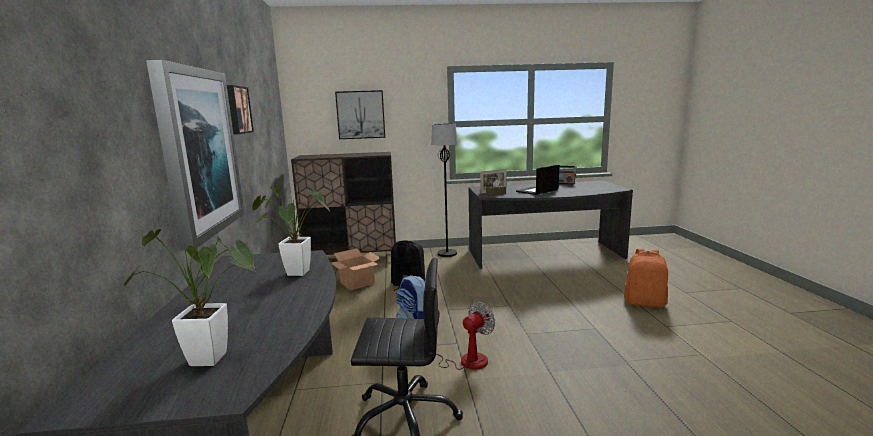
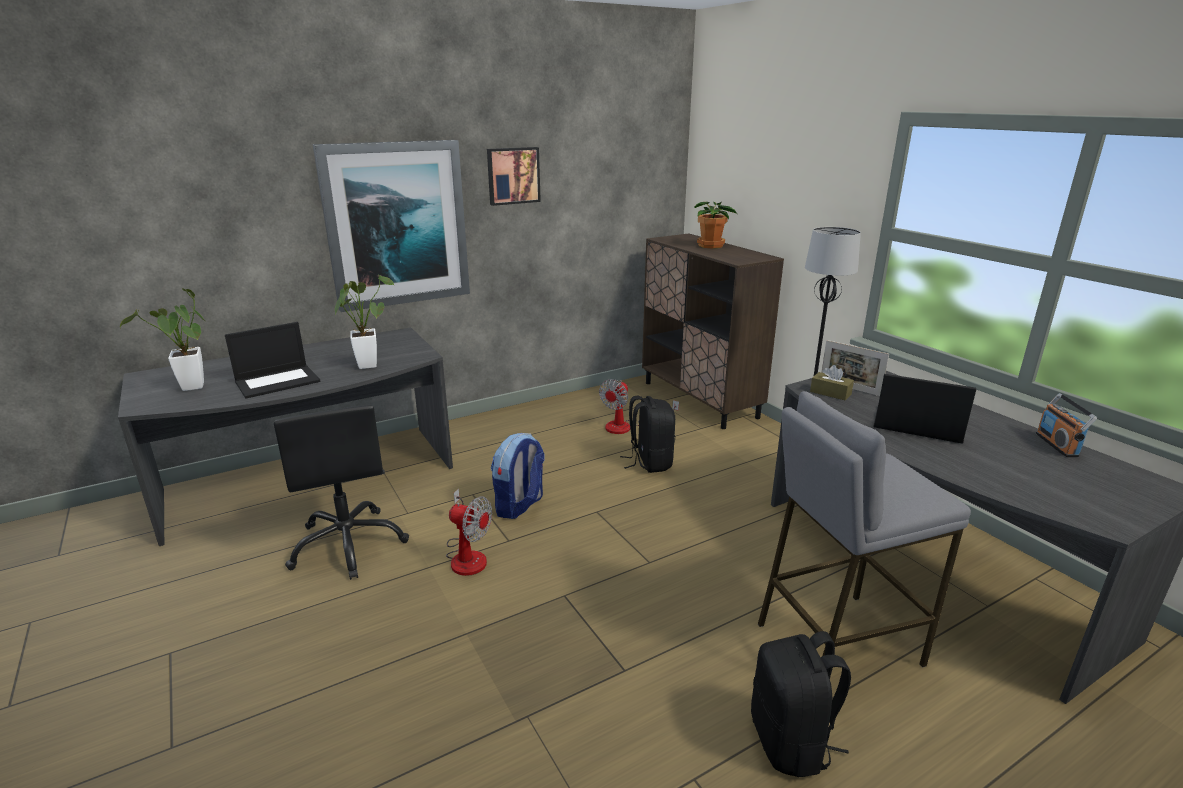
camera: 65 degrees right, 10 degrees up
cardboard box [330,248,380,290] -> fan [599,379,679,434]
picture [335,90,385,139] -> none
orange backpack [624,249,668,308] -> black backpack [751,631,851,777]
none -> laptop [225,322,320,399]
none -> potted plant [695,202,738,249]
none -> grey stool [758,391,971,668]

